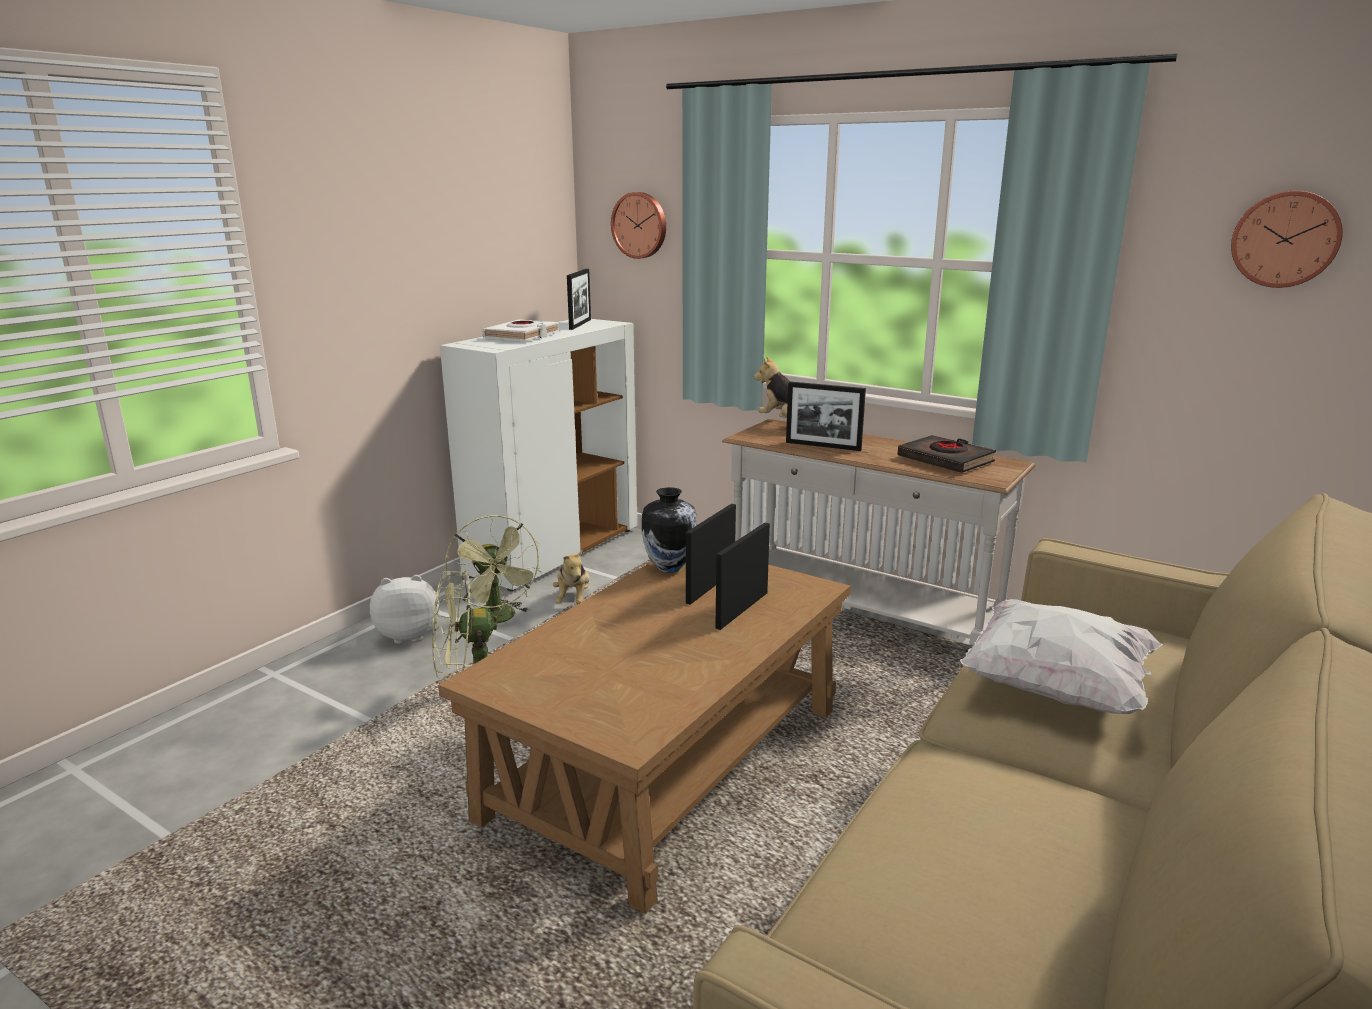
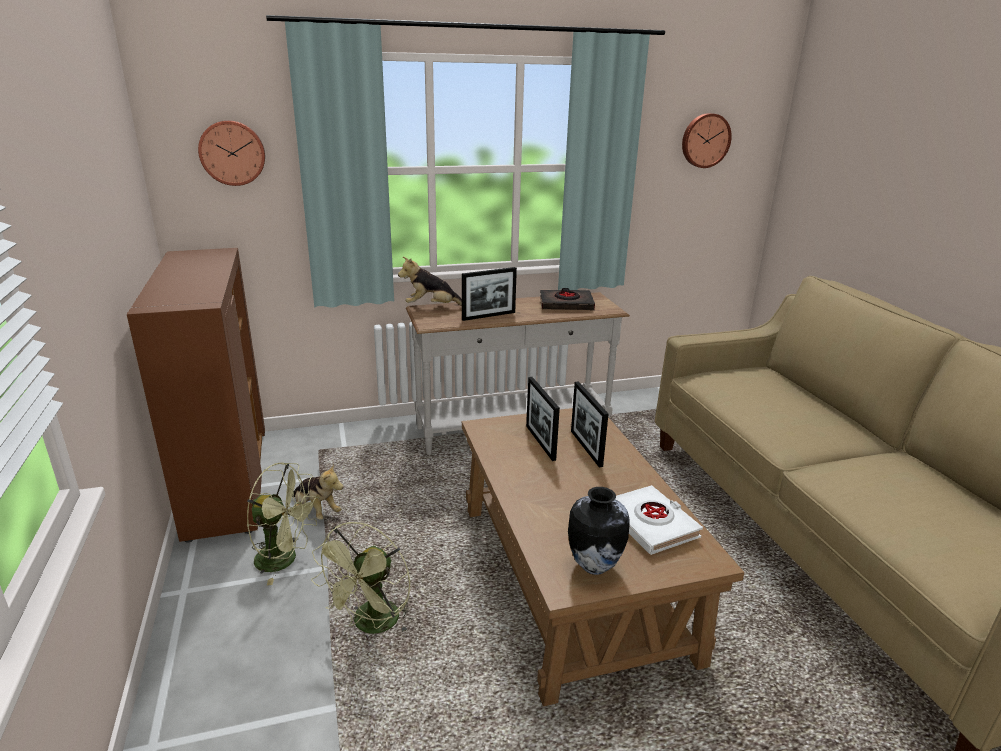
camera: 50 degrees left, 5 degrees up
plush toy [370,575,439,644] -> none
white cabinet [440,319,637,591] -> brown cabinet [127,248,265,543]
white book [482,319,560,341] -> white book moved to [615,485,703,555]
picture frame [567,269,591,330] -> none
vase [642,487,697,573] -> vase moved to [568,487,630,575]
white pillow [960,599,1163,714] -> none

